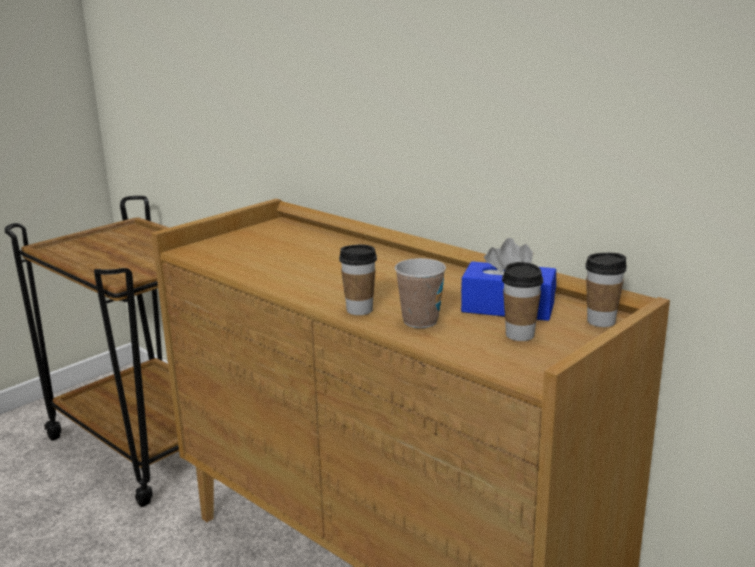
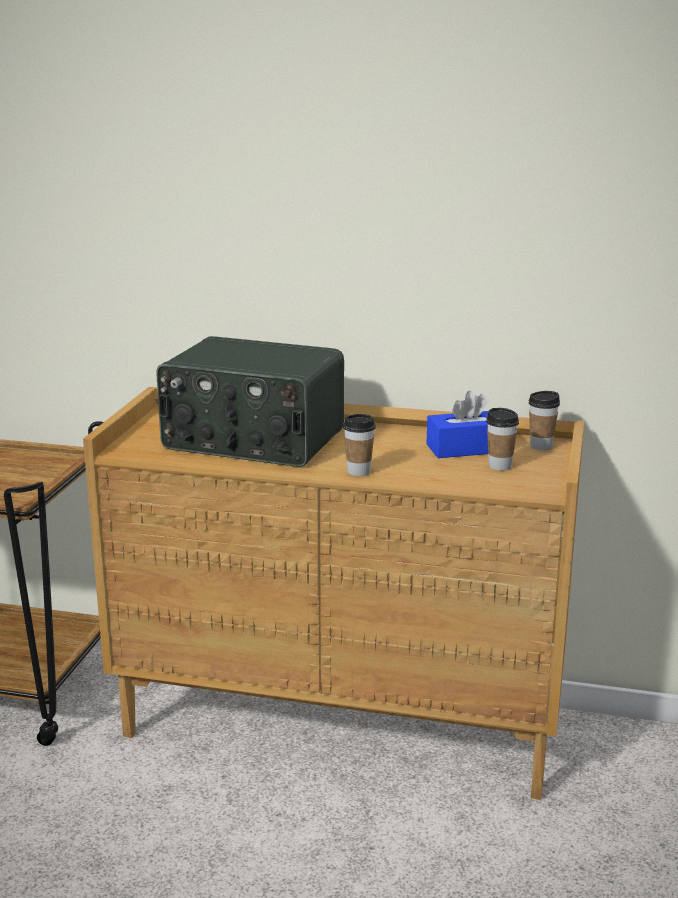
camera: 30 degrees left, 0 degrees up
cup [395,258,446,328] -> none
none -> radio [156,336,344,467]

